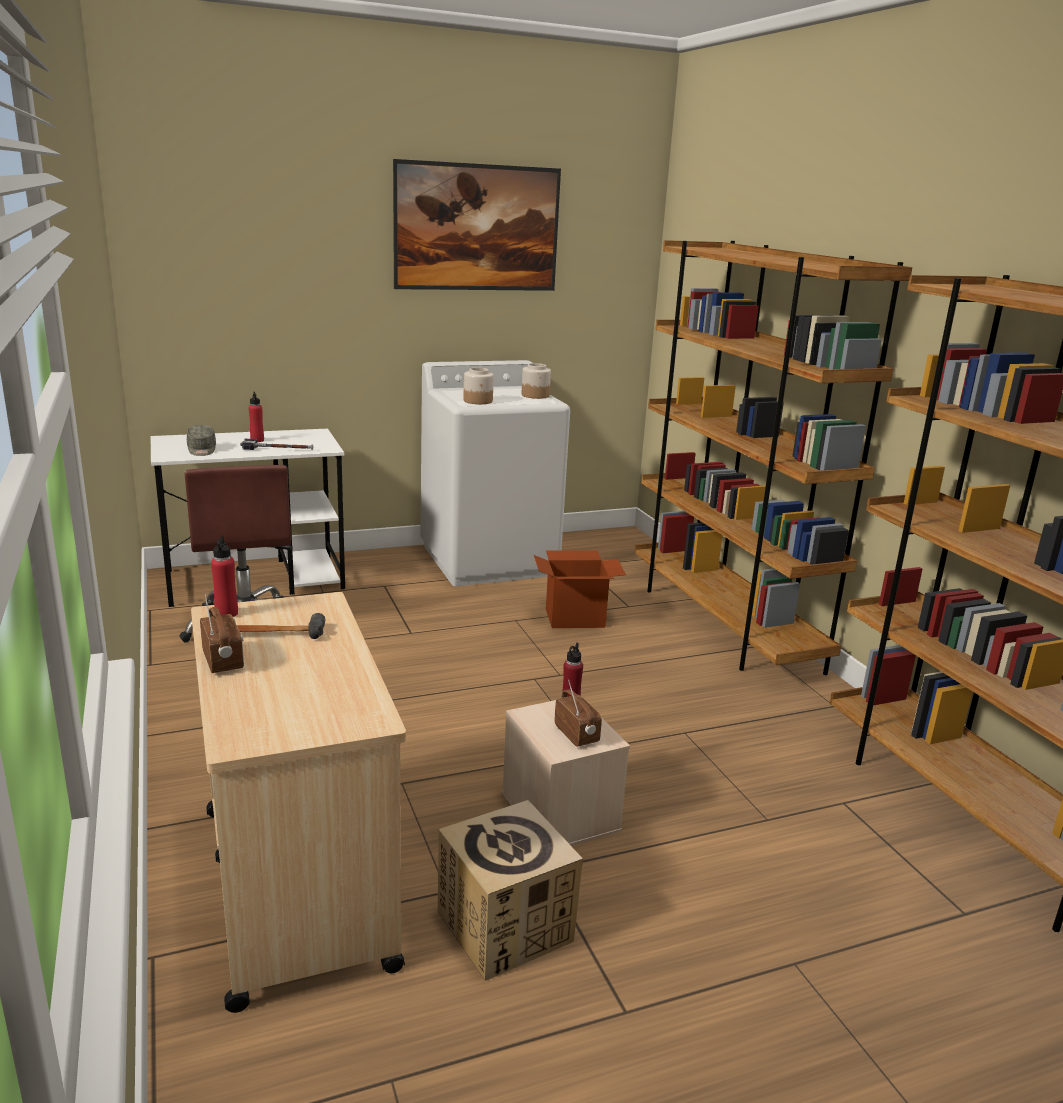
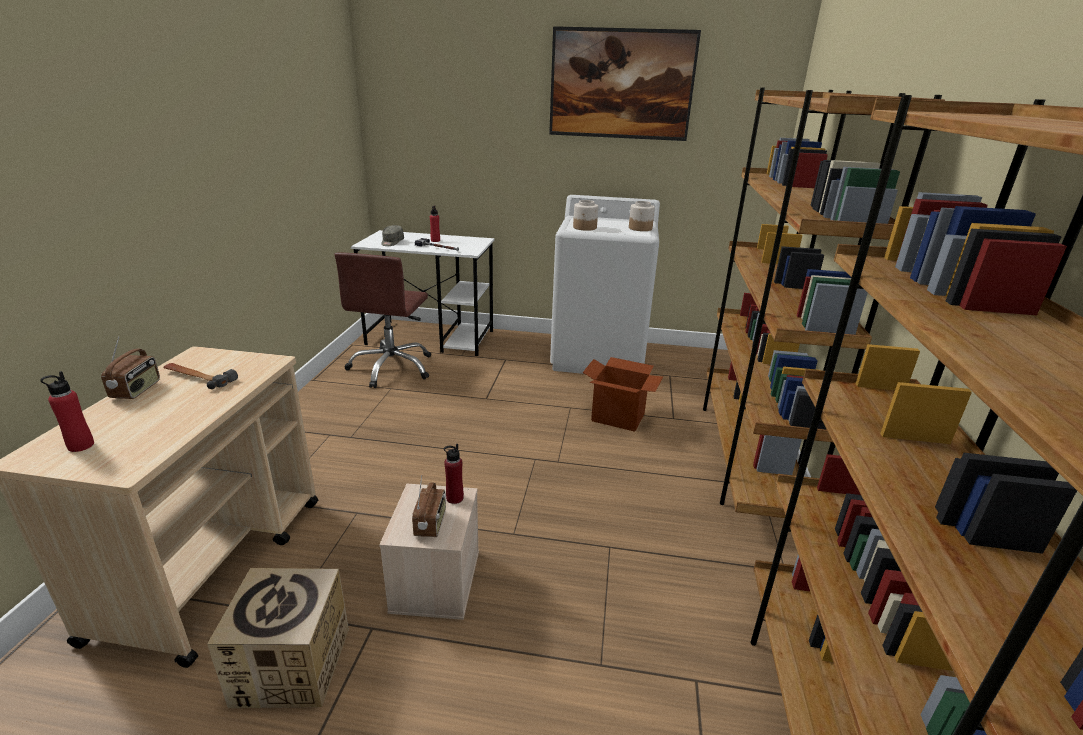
camera: 30 degrees right, 5 degrees up
red bottle [211,536,238,617] -> red bottle moved to [40,371,94,452]

